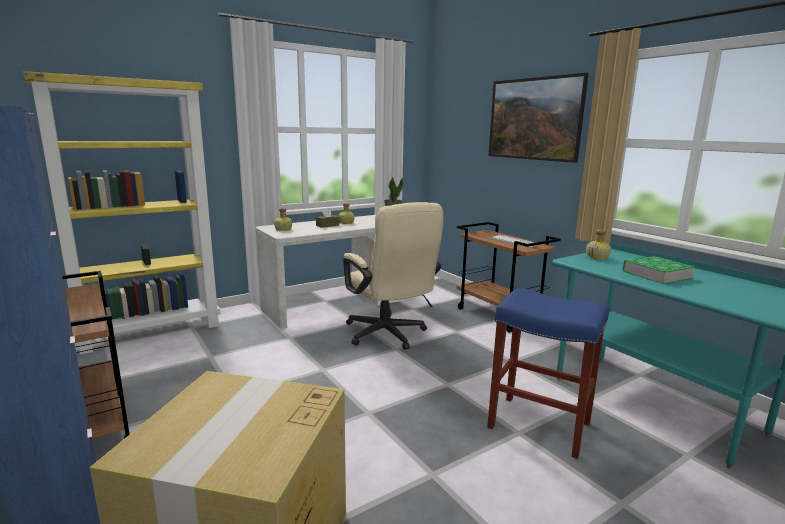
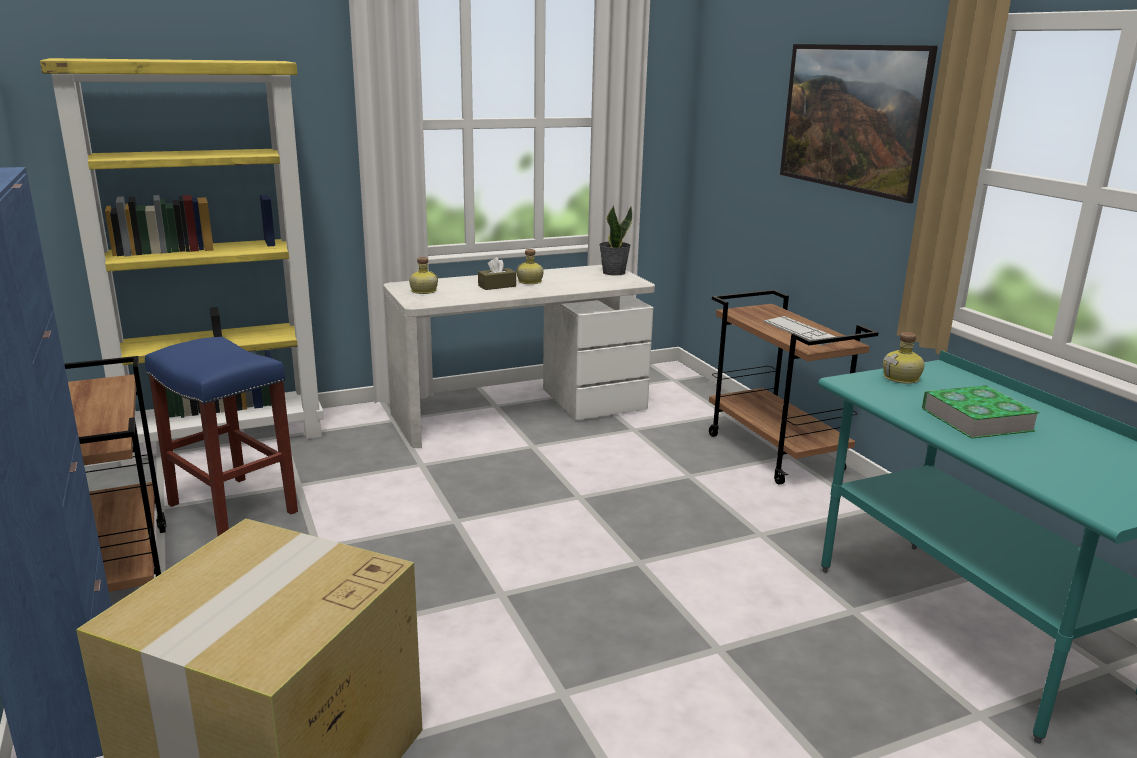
camera: 10 degrees right, 5 degrees up
beige office chair [343,202,443,350] -> none
blue stool [487,288,609,459] -> blue stool moved to [145,337,298,536]

